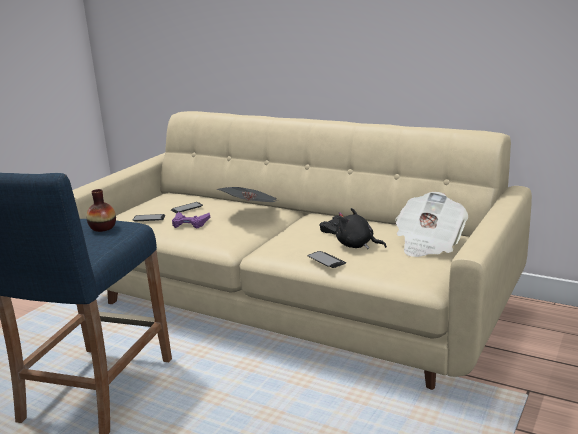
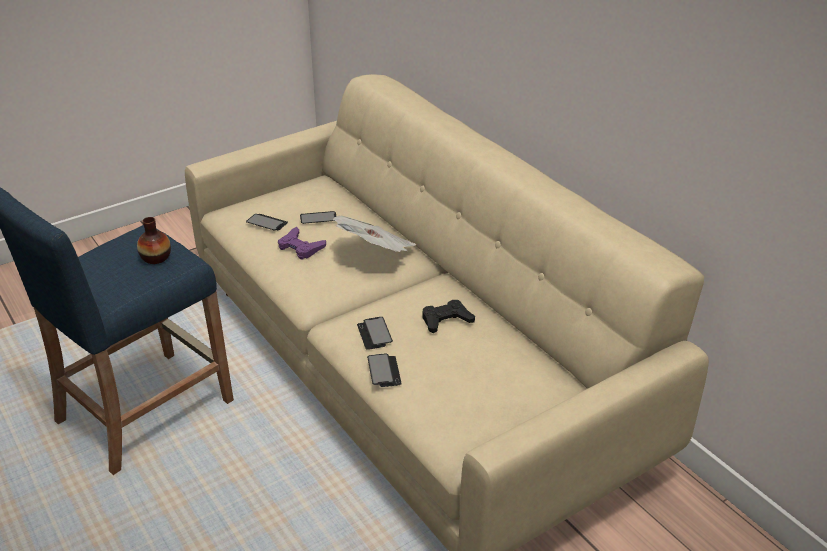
camera: 25 degrees right, 15 degrees up
black plush toy [336,208,387,249] -> none
newspaper [395,192,468,257] -> none
none -> phone [357,317,393,350]

